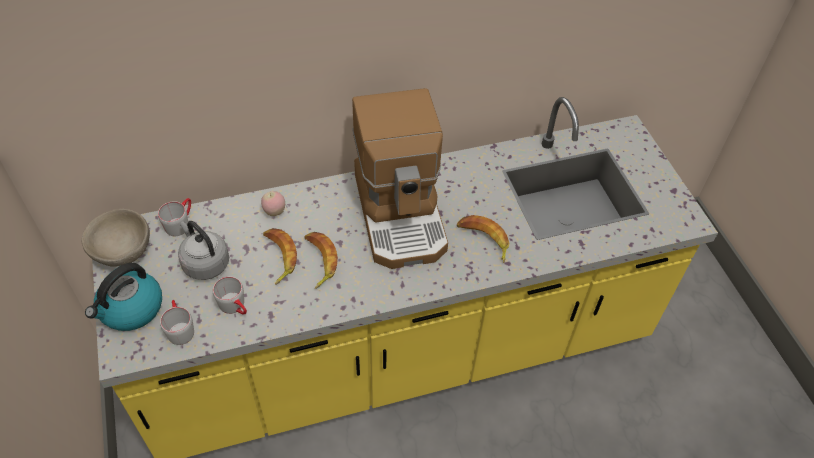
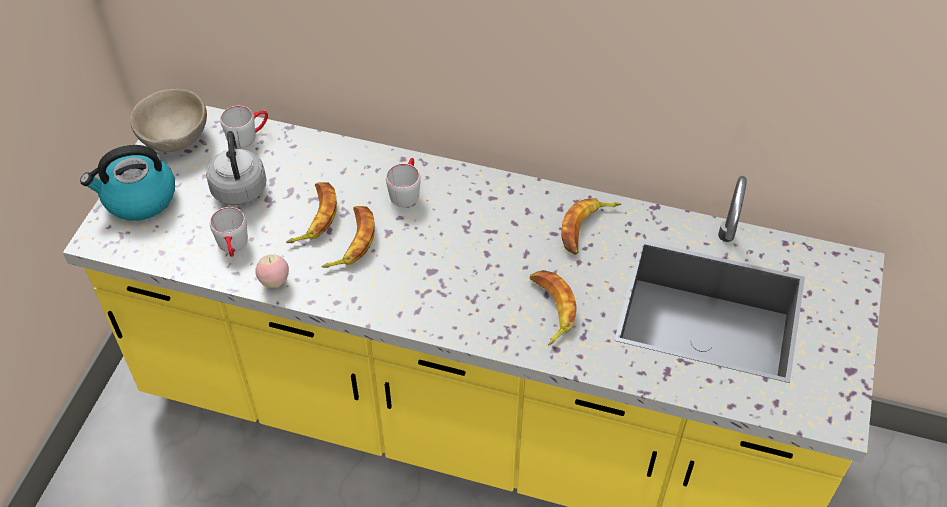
camera: 35 degrees right, 0 degrees up
grey mug [160,300,194,345] -> grey mug moved to [386,158,421,207]
apple [261,191,285,216] -> apple moved to [255,254,289,288]
coffee machine [352,88,448,269] -> none
none -> banana [561,198,621,255]

